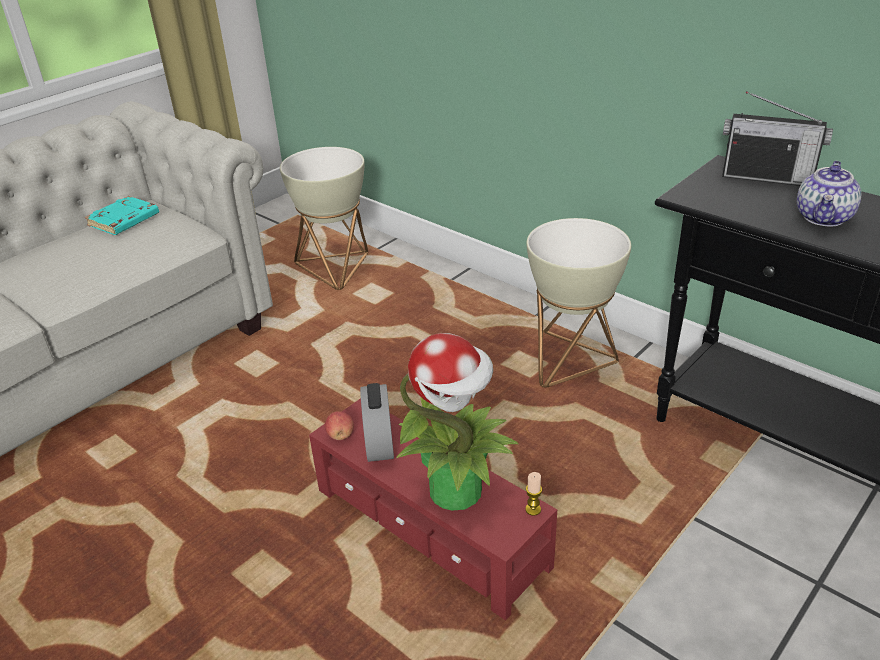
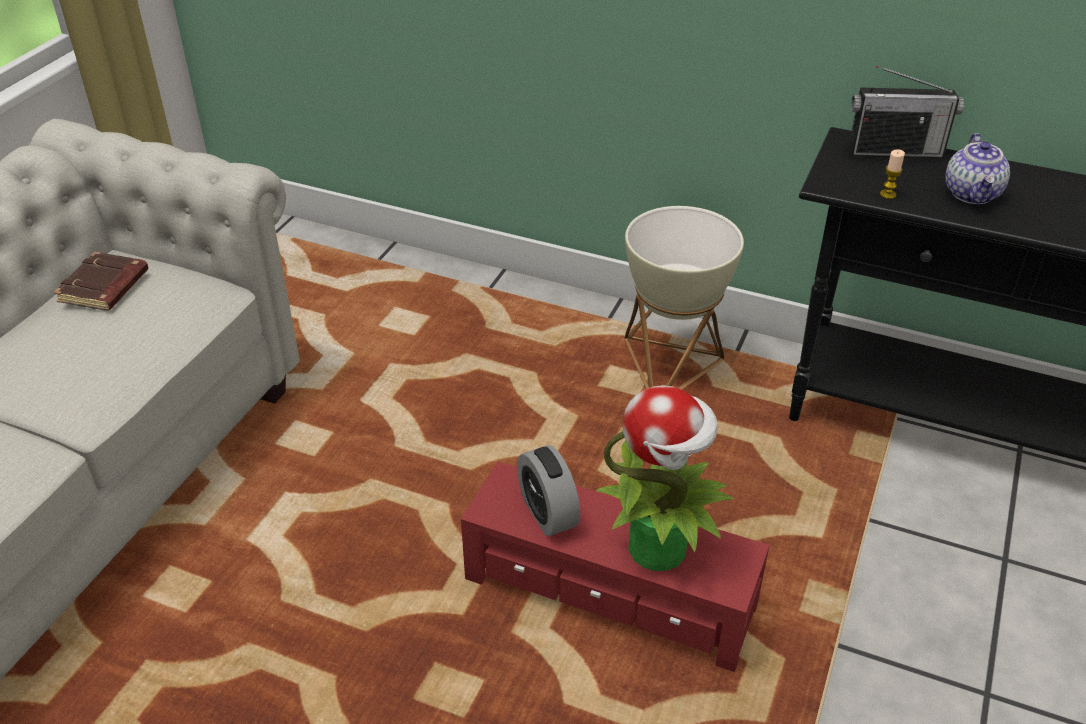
camera: 20 degrees left, 5 degrees up
turquoise book [85,196,159,235] -> brown book [54,252,149,311]
planter [280,147,368,290] -> none
apple [325,411,354,440] -> none
candle [525,472,542,516] -> candle moved to [880,149,905,199]

